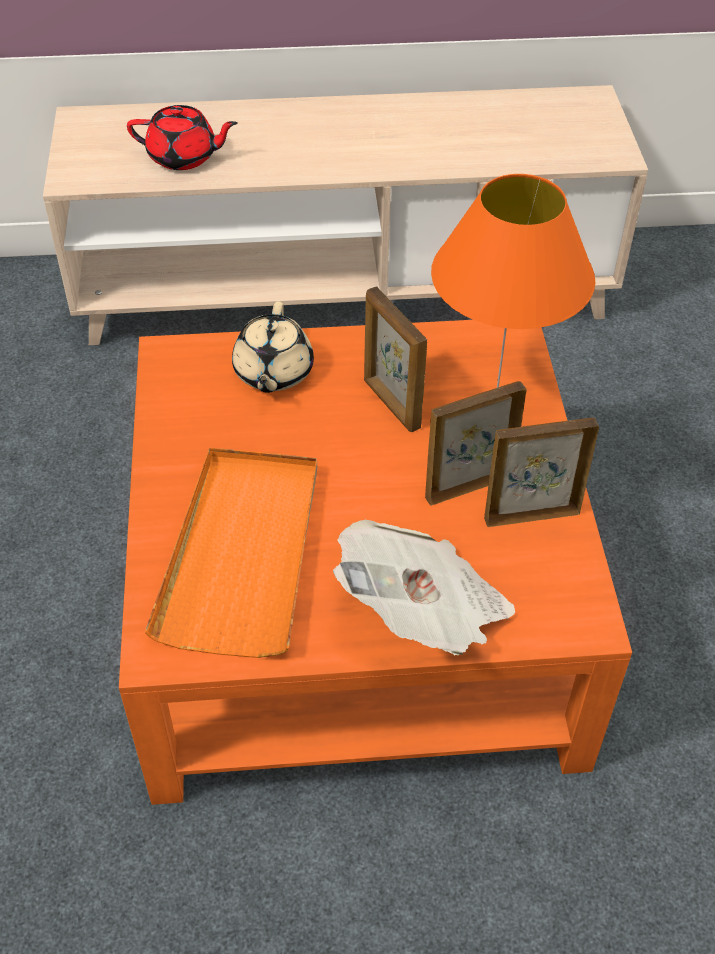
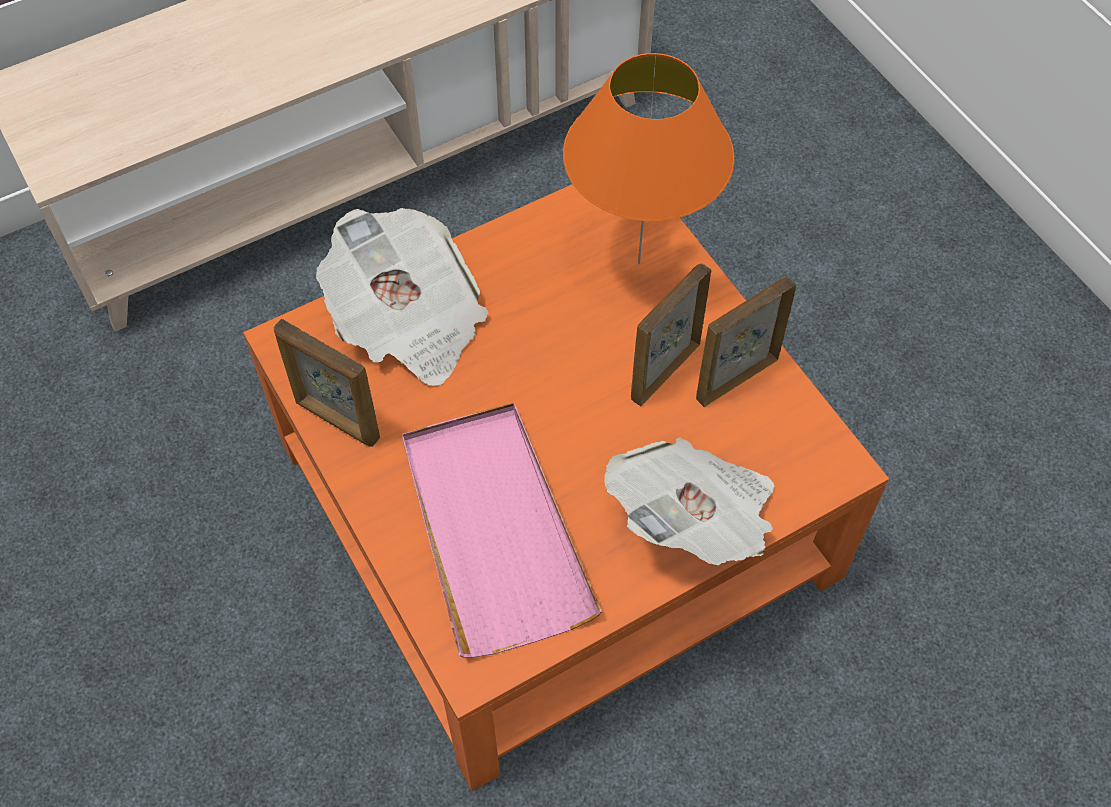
camera: 25 degrees left, 10 degrees up
red teapot [127,105,237,170] -> none
orange tray [145,448,317,658] -> pink tray [402,403,602,658]
beige teapot [232,301,314,393] -> newspaper [316,208,488,386]
picture frame [364,286,427,432] -> picture frame moved to [274,319,380,447]

